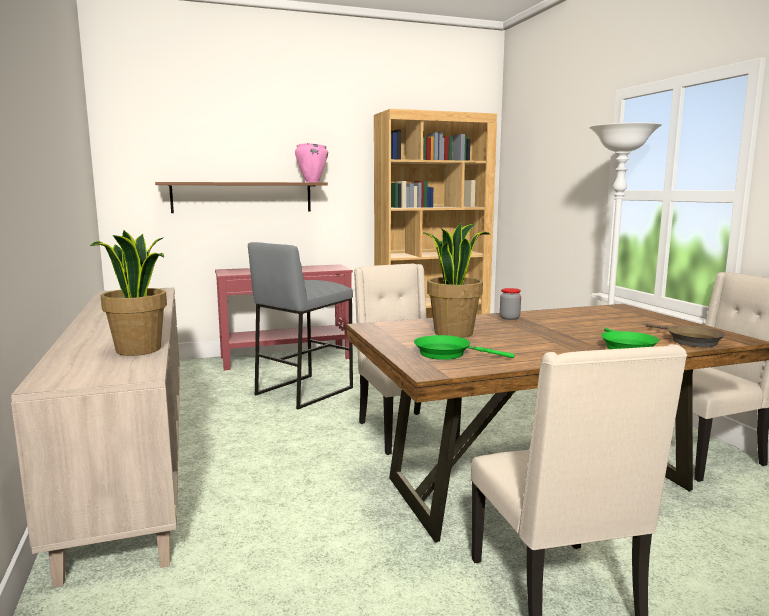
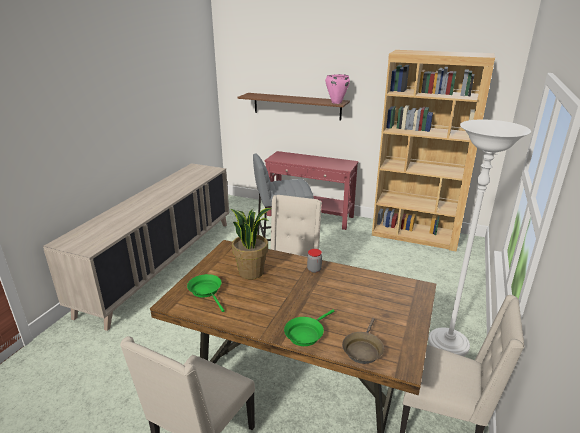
camera: 40 degrees right, 15 degrees up
potted plant [90,230,167,356] -> none

